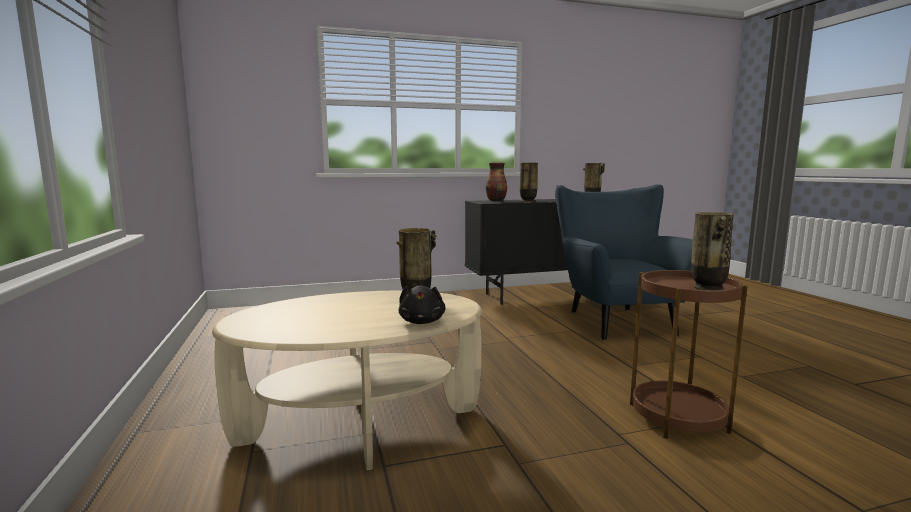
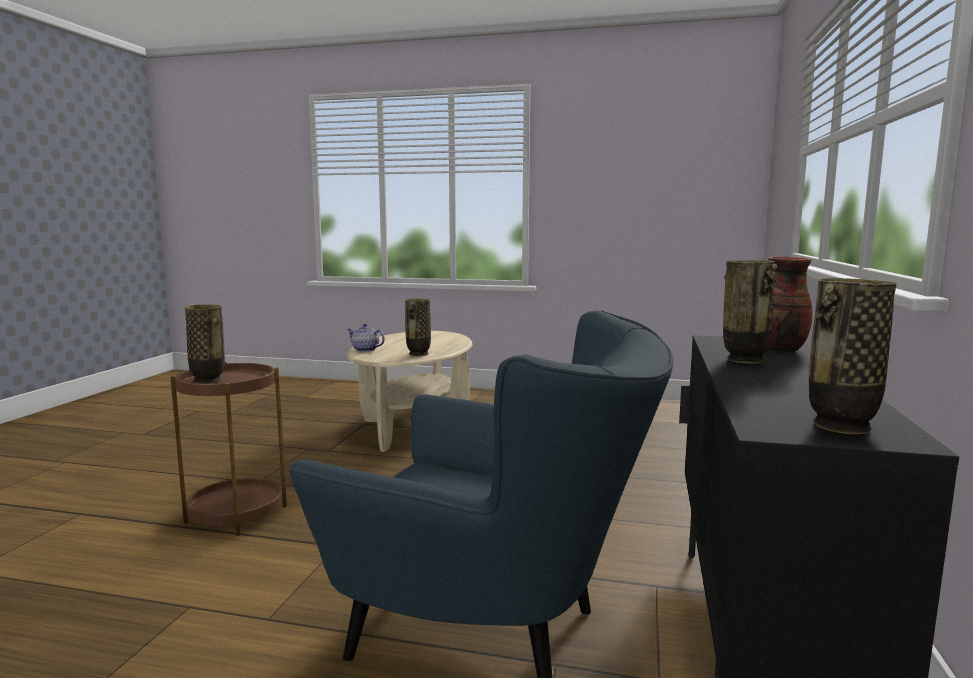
camera: 120 degrees right, 0 degrees up
black plush toy [399,286,446,324] -> teapot [347,324,385,352]

